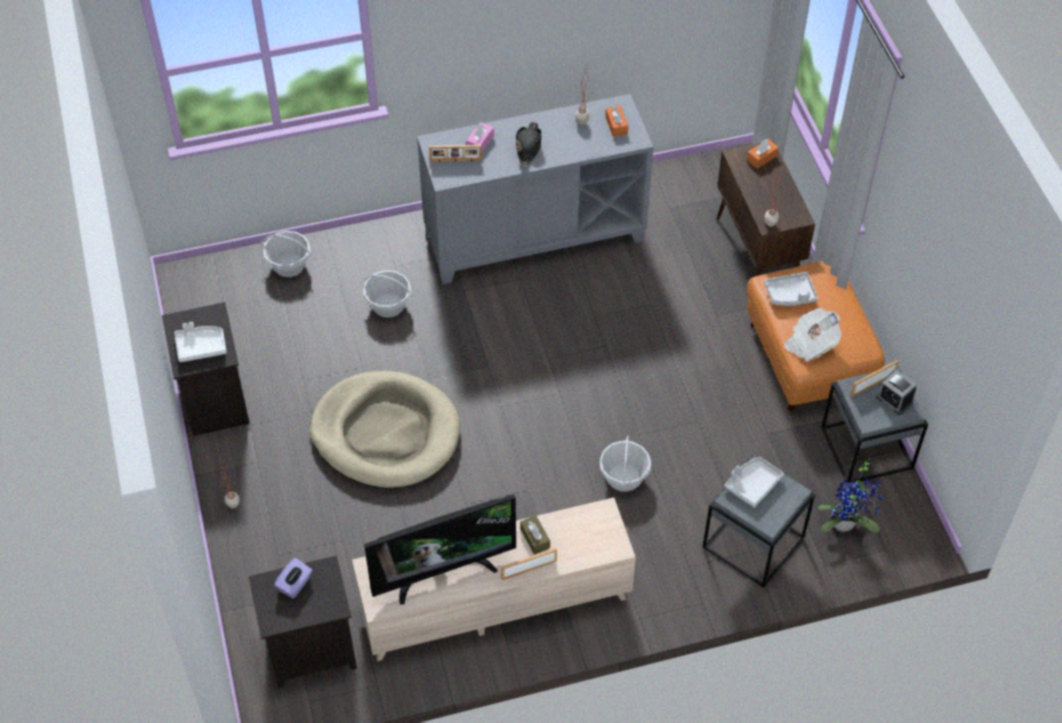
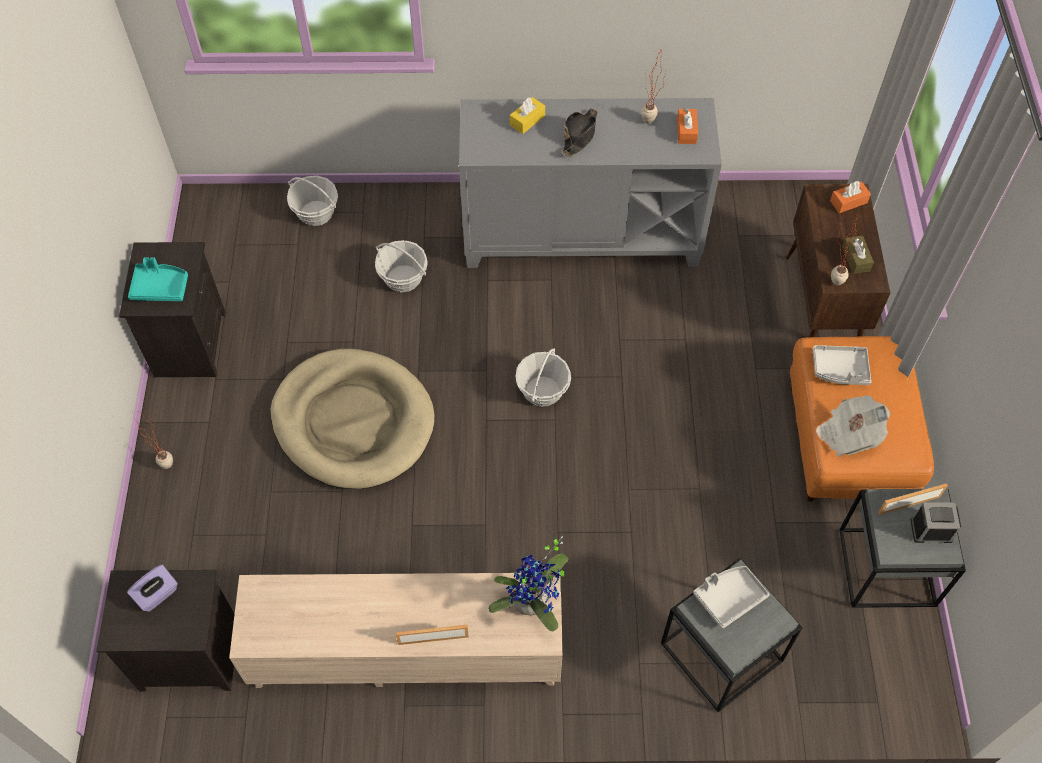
camera: 15 degrees right, 5 degrees up
white tray [174,322,227,362] -> turquoise tray [128,257,188,301]
television [364,494,516,605] -> none
picture frame [429,145,482,162] -> none
pink tissue box [466,122,494,152] -> yellow tissue box [510,97,545,134]
brown tissue box [520,515,550,555] -> brown tissue box moved to [842,235,874,274]
basket [600,436,651,492] -> basket moved to [515,348,571,407]
potted plant [818,458,883,533] -> potted plant moved to [488,536,568,631]
alarm clock [876,369,917,415] -> alarm clock turned 120 degrees clockwise [910,502,961,543]

